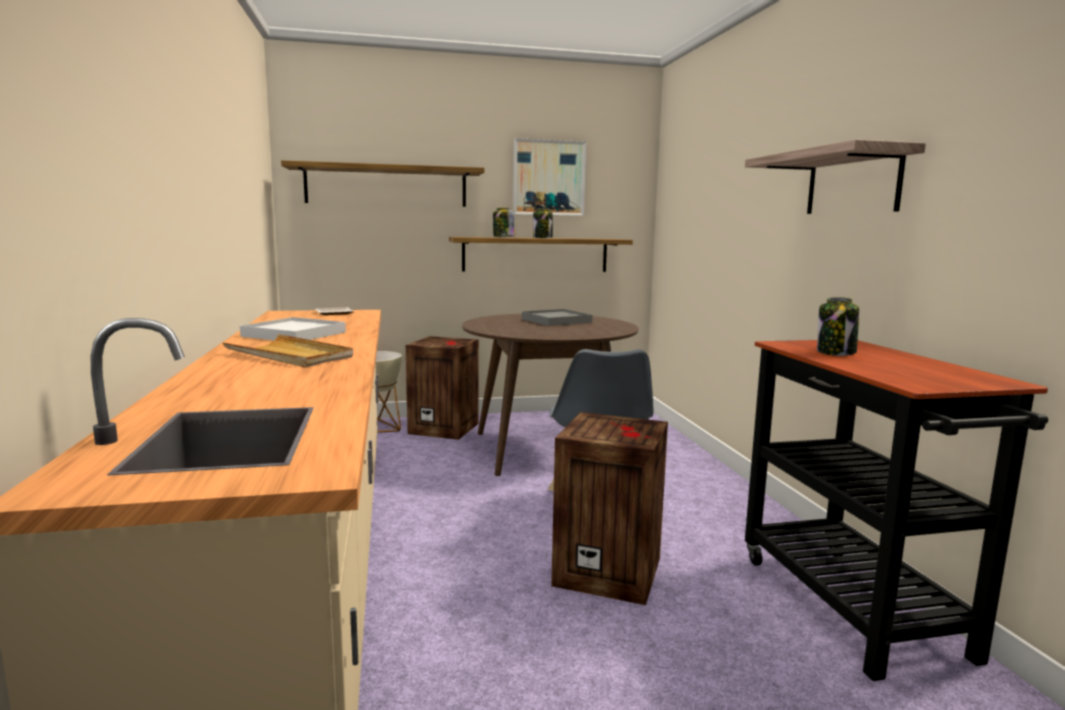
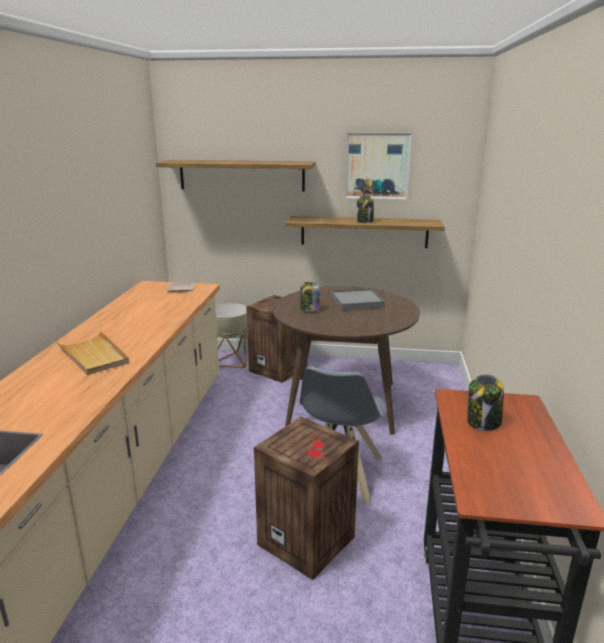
camera: 20 degrees right, 10 degrees up
white tray [240,317,346,340] -> none
jar [493,208,515,237] -> jar moved to [300,282,321,312]
shelf [745,139,926,214] -> none

